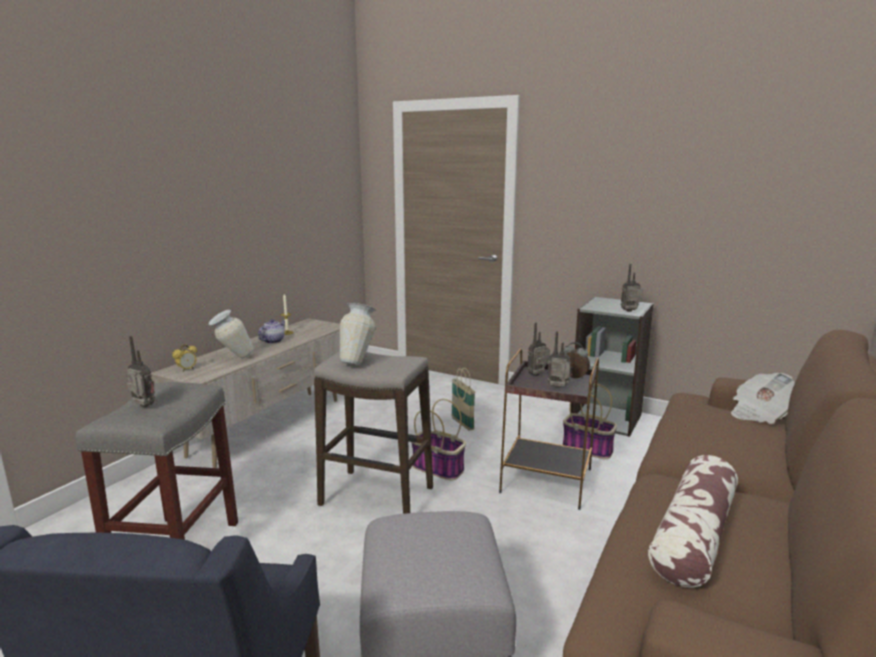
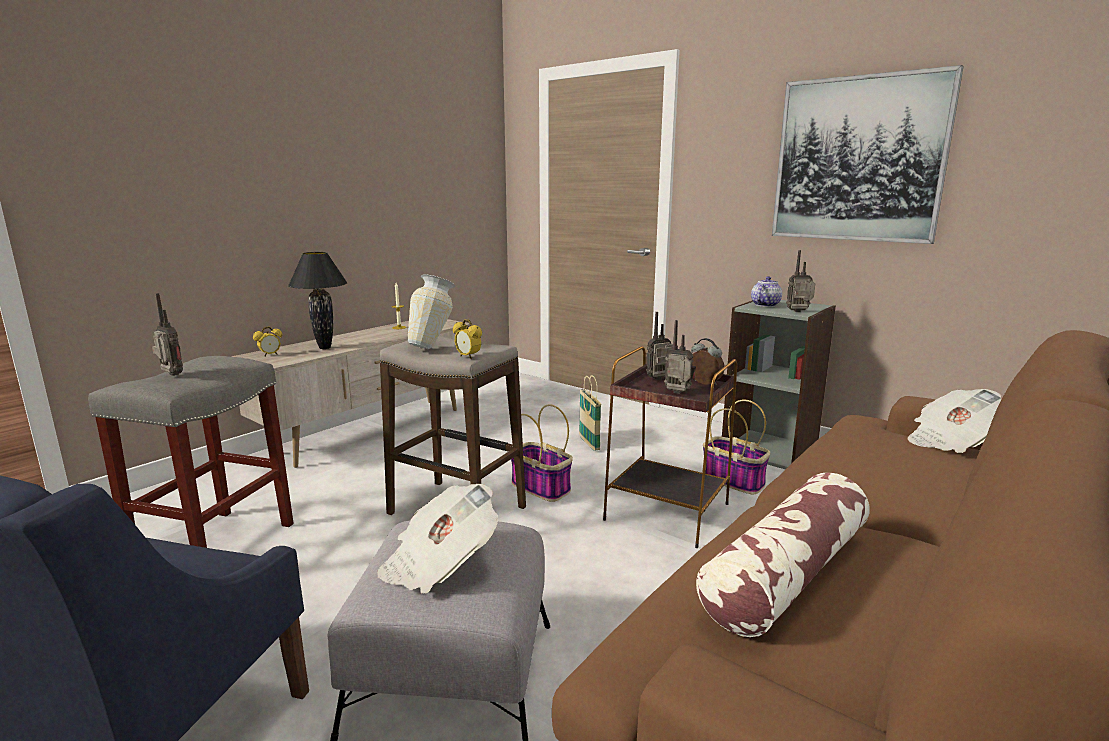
camera: 10 degrees right, 0 degrees up
vase [209,310,253,358] -> black table lamp [288,252,347,349]
teapot [258,319,285,344] -> teapot moved to [751,276,782,307]
none -> newspaper [377,484,498,594]
none -> alarm clock [453,319,482,359]
none -> picture [772,65,964,244]

